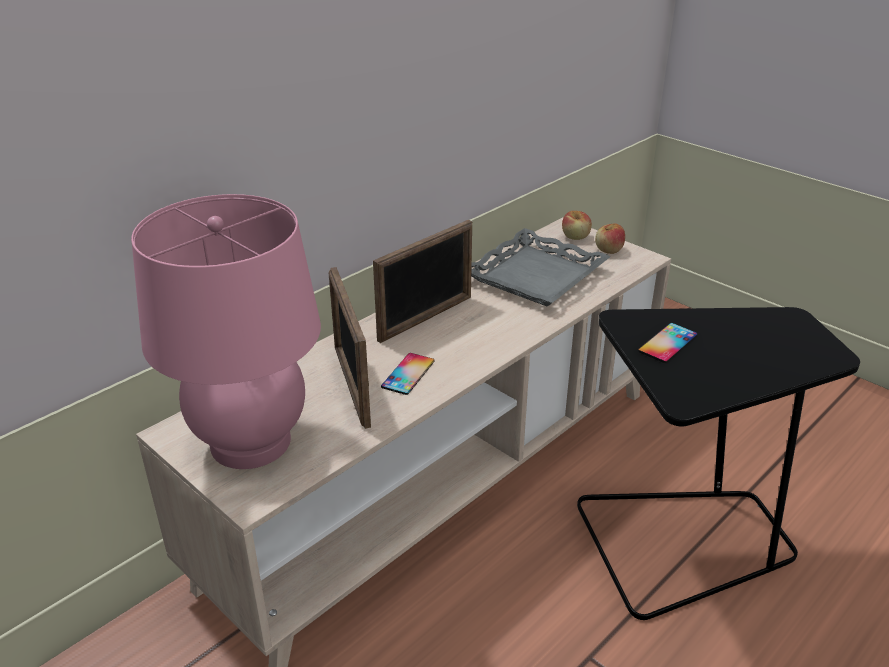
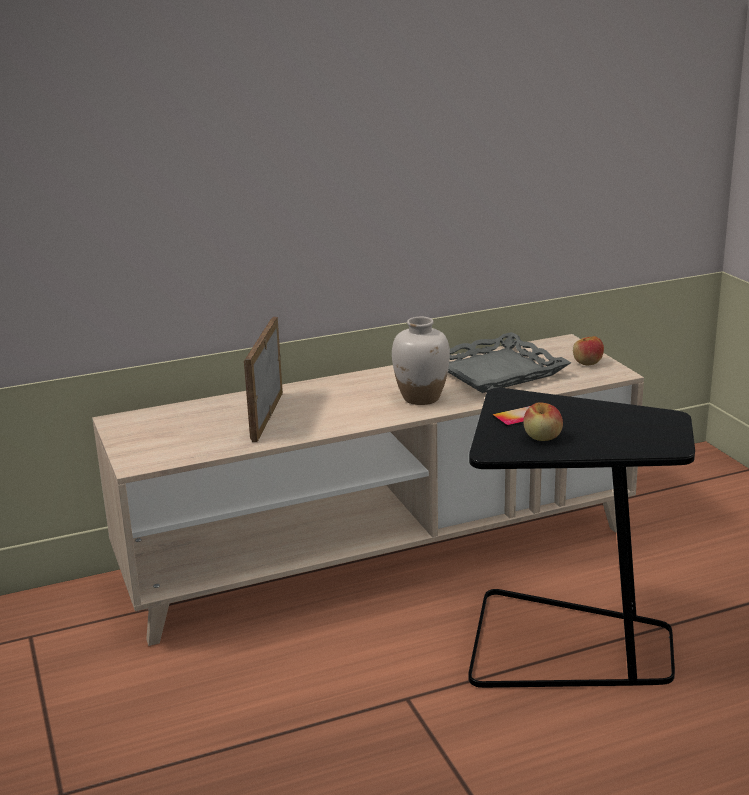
camera: 25 degrees right, 10 degrees down
pink table lamp [131,194,321,469] -> none
picture frame [373,220,472,343] -> none
phone [381,353,435,395] -> none
apple [562,211,592,240] -> apple moved to [523,402,563,441]
none -> white vase [392,317,450,405]

